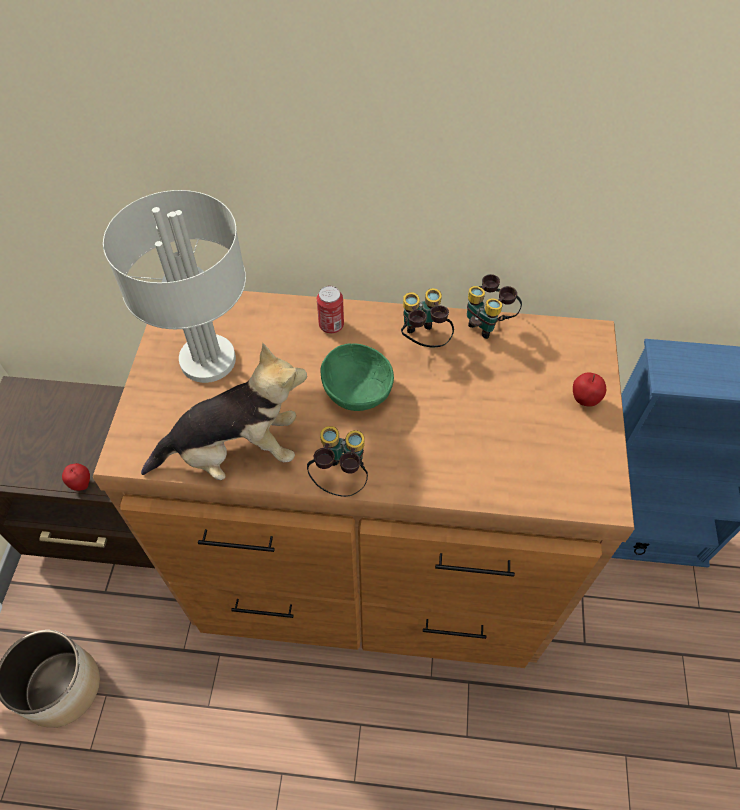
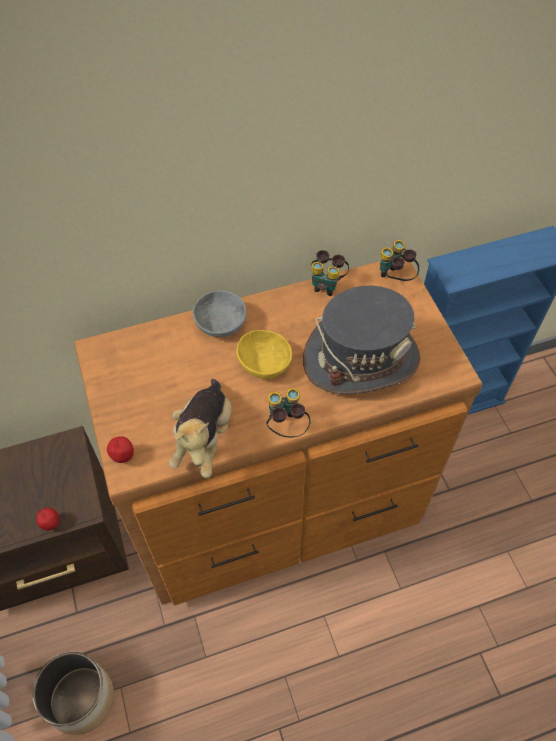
camera: 25 degrees left, 0 degrees up
grey table lamp [103,190,246,383] -> none
plush toy [141,343,307,480] -> plush toy turned 135 degrees clockwise [169,379,231,479]
can [317,286,344,333] -> grey bowl [193,291,246,337]
green bowl [321,343,394,411] -> yellow bowl [236,330,292,379]
binoculars [401,288,454,347] -> binoculars moved to [380,240,419,281]
apple [573,372,606,407] -> apple moved to [107,436,134,463]
none -> grey hat [303,286,420,394]

